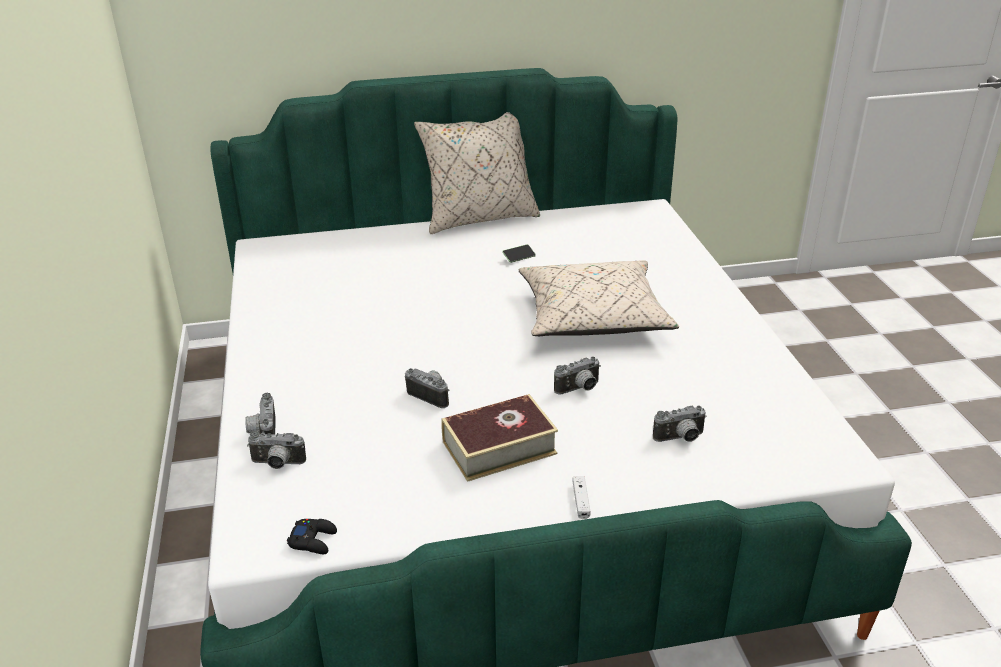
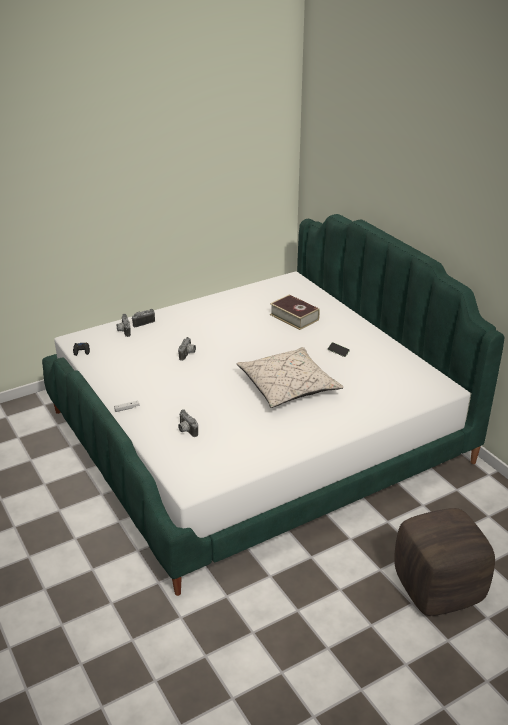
camera: 70 degrees right, 0 degrees up
beige pillow [414,112,540,234] -> none
book [441,394,558,482] -> book moved to [270,294,320,330]
camera [554,357,601,394] -> none
none -> brown ottoman [394,508,495,616]

